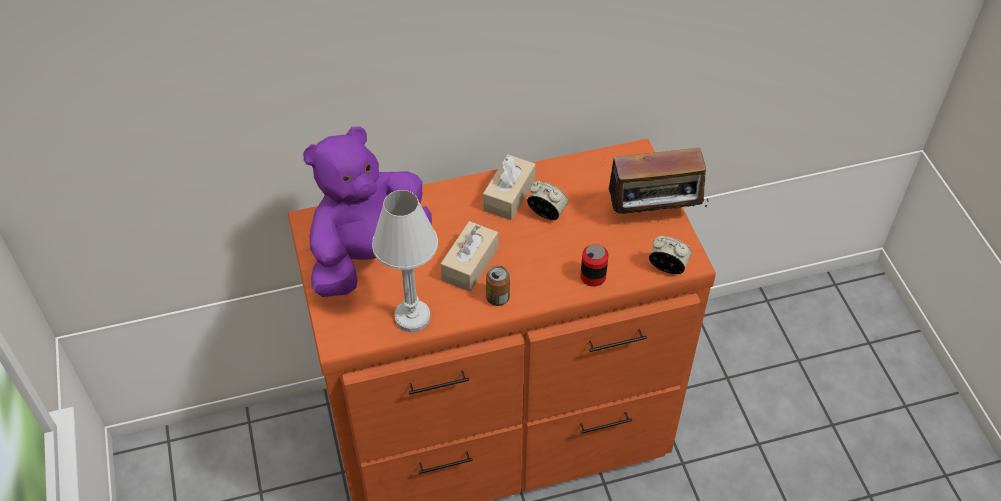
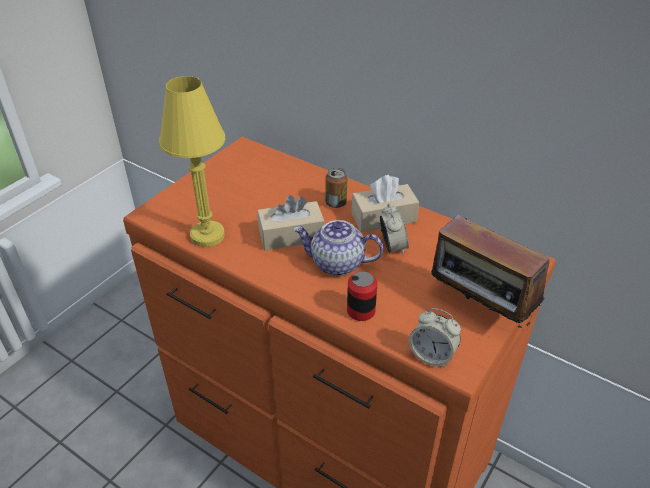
camera: 50 degrees right, 10 degrees down
purple plush toy [303,127,432,297] -> none
white table lamp [372,190,438,332] -> yellow table lamp [159,76,225,247]
can [486,265,510,306] -> can moved to [325,168,348,208]
alarm clock [649,236,692,274] -> alarm clock turned 135 degrees clockwise [409,308,461,368]
none -> teapot [293,220,383,276]

